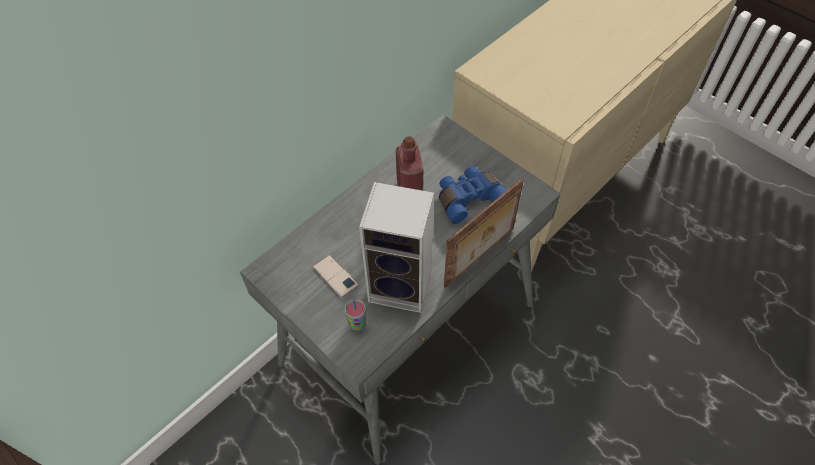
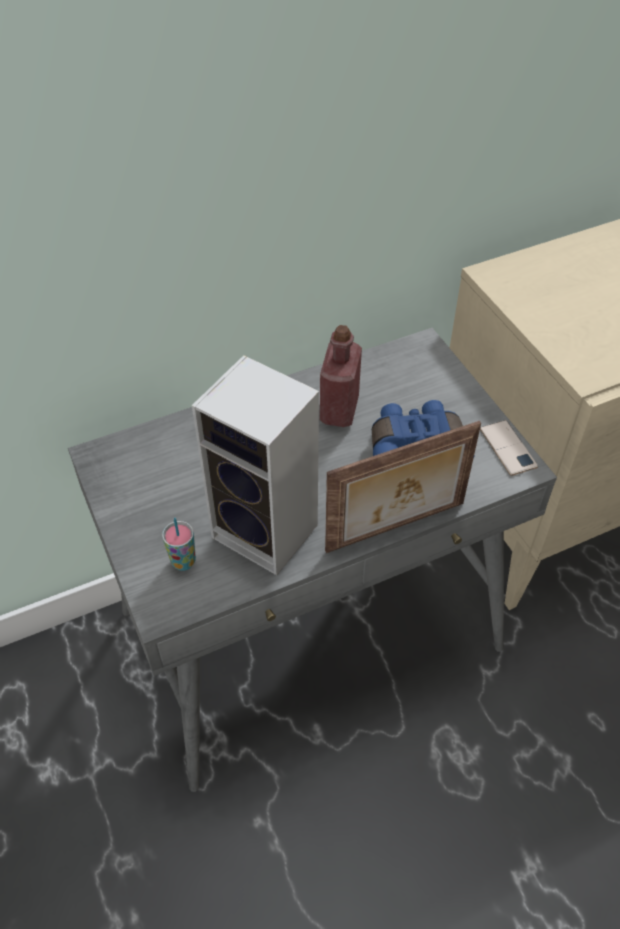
camera: 20 degrees right, 5 degrees down
phone [313,255,359,298] -> phone moved to [480,420,538,476]

